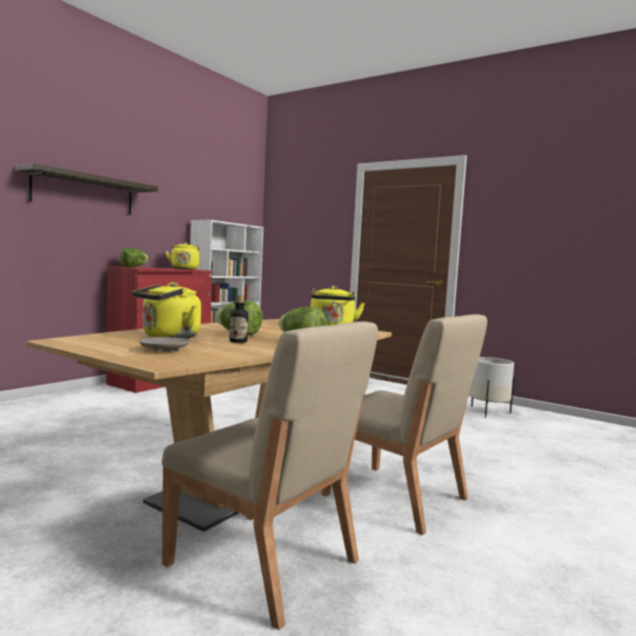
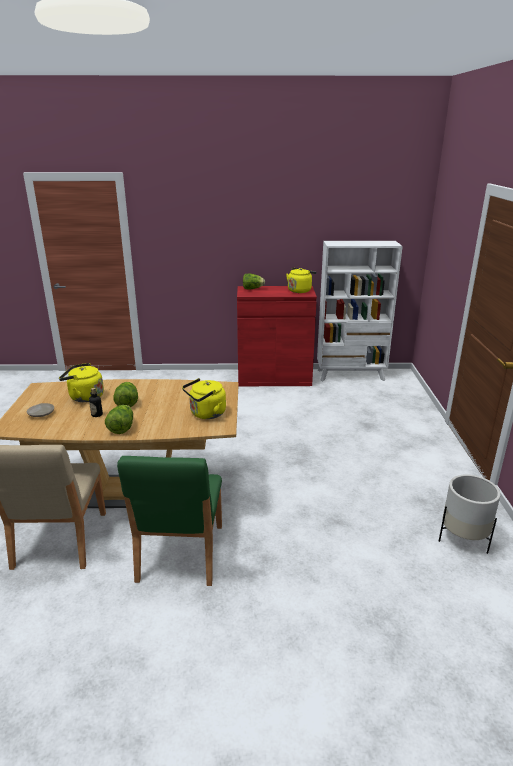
camera: 55 degrees right, 20 degrees up
shelf [16,163,158,214] -> none
beige chair [321,314,487,535] -> green chair [117,456,222,586]

